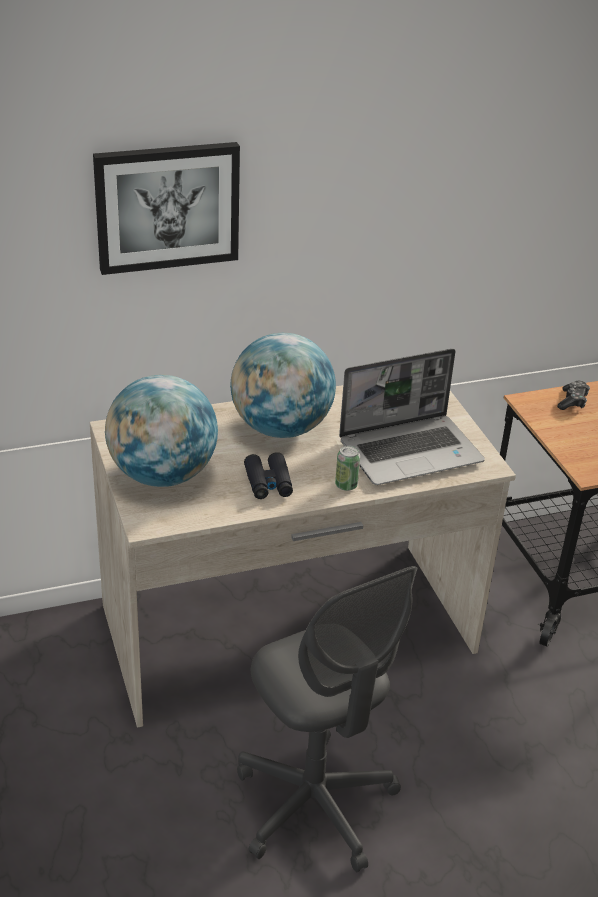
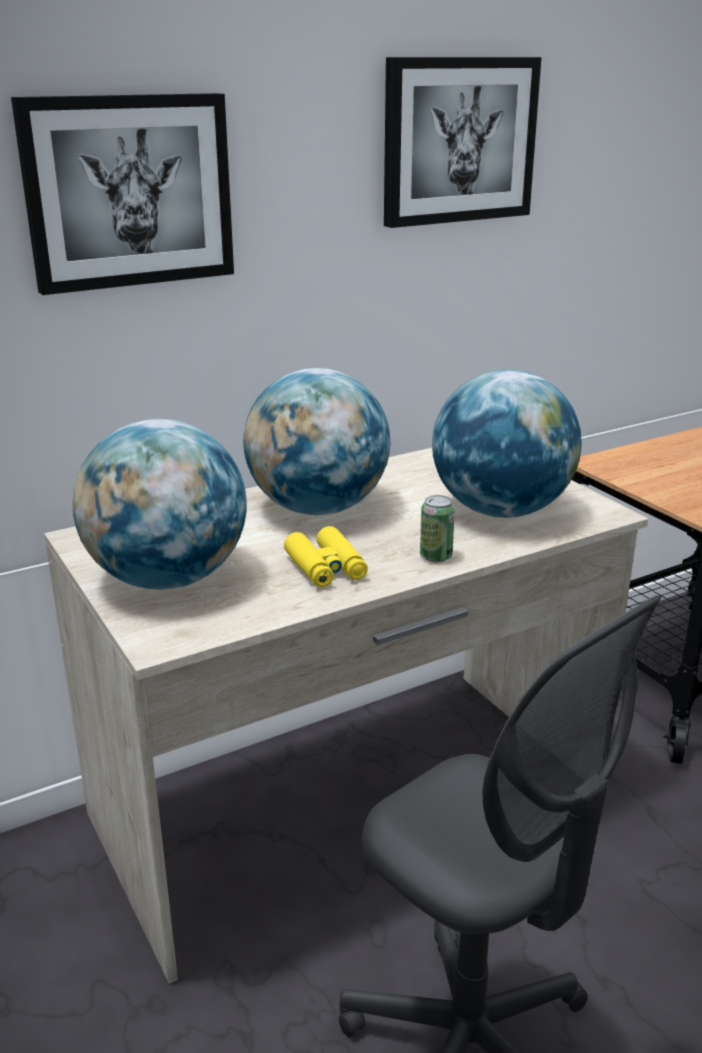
camera: 10 degrees left, 10 degrees down
black binoculars [244,452,293,499] -> yellow binoculars [284,526,368,587]
laptop [339,349,485,485] -> globe [432,369,582,518]
game controller [557,381,590,410] -> none
none -> picture [384,57,542,228]

